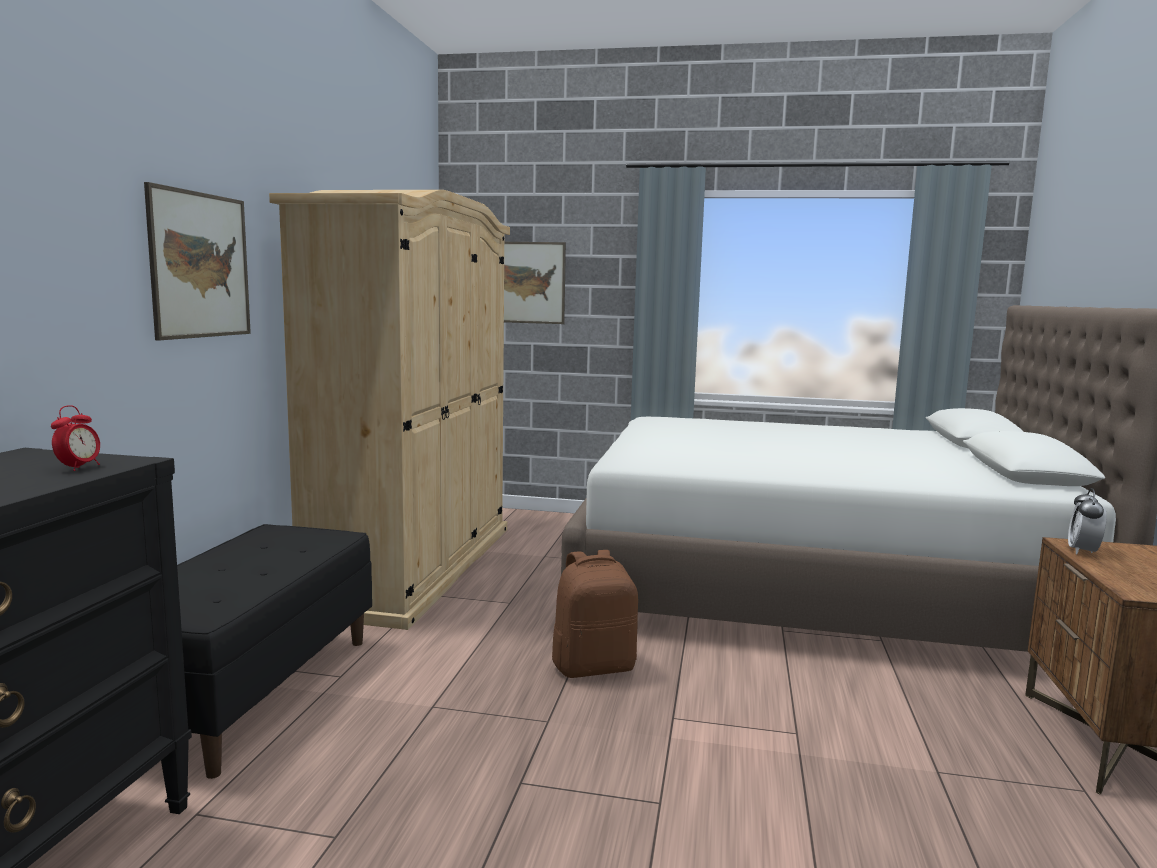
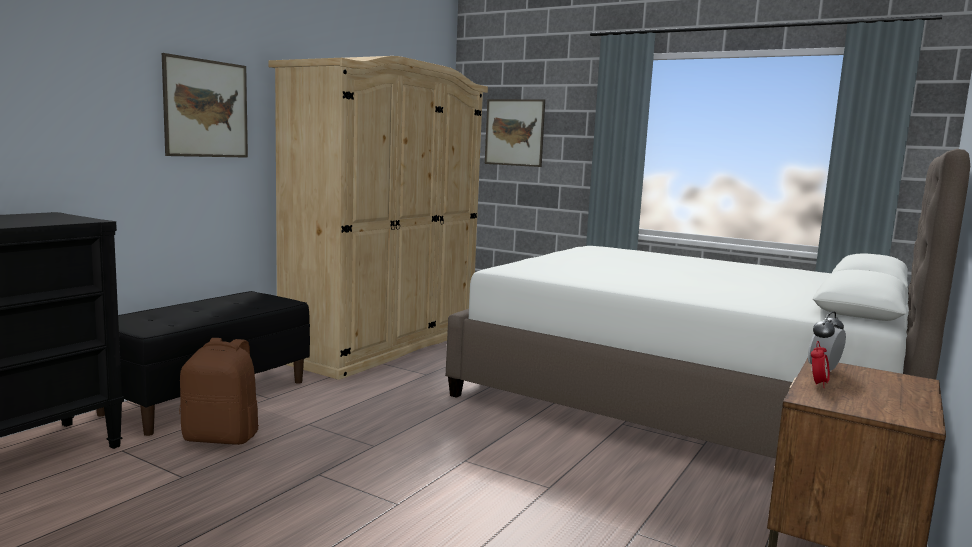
camera: 20 degrees right, 0 degrees up
alarm clock [51,405,100,471] -> alarm clock moved to [811,341,830,388]
brown backpack [552,550,638,678] -> brown backpack moved to [179,338,259,445]

